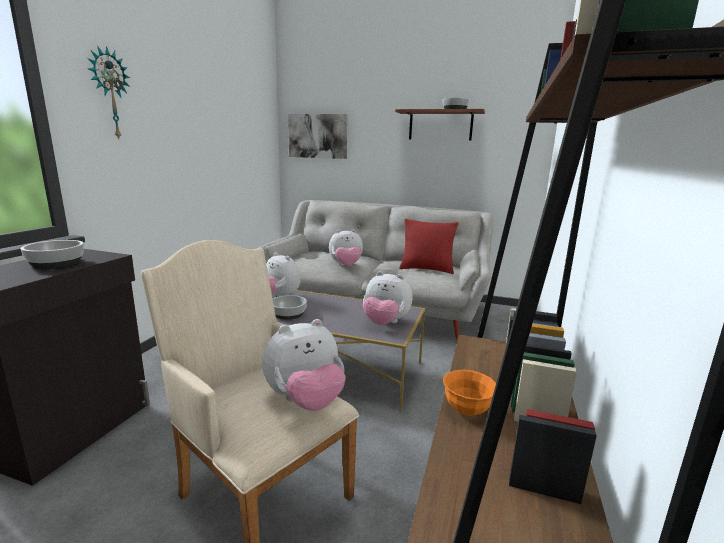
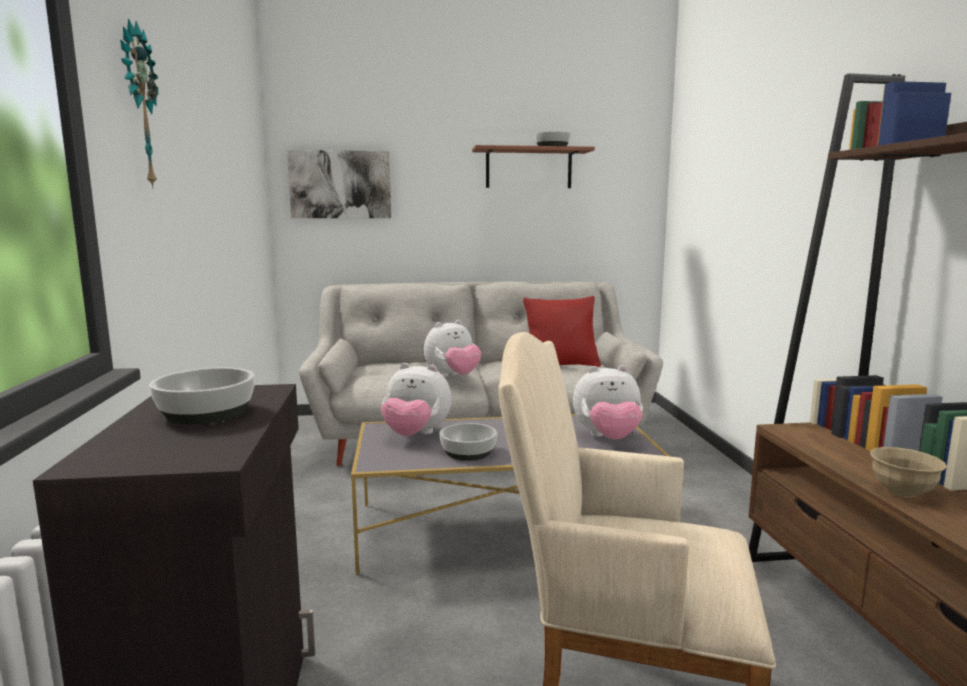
camera: 25 degrees left, 5 degrees down
plush toy [262,319,346,411] -> none
orange bowl [443,370,496,416] -> beige bowl [870,447,947,497]

